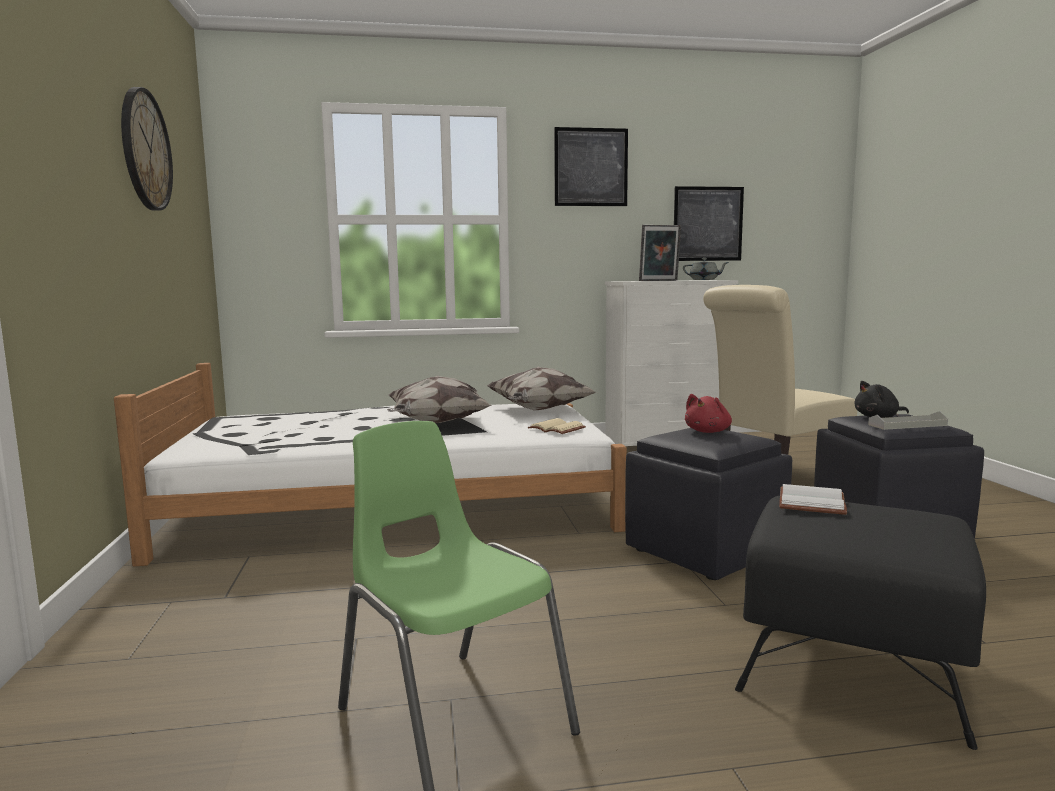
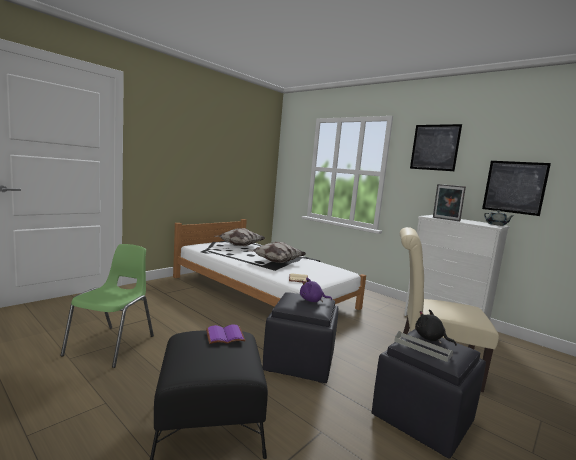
camera: 50 degrees right, 0 degrees up
wall clock [121,87,173,211] -> none
pillow [487,367,596,410] -> pillow moved to [215,228,265,246]
red plush toy [685,394,732,433] -> purple plush toy [300,278,332,302]
white book [779,484,847,515] -> purple book [206,324,246,344]

